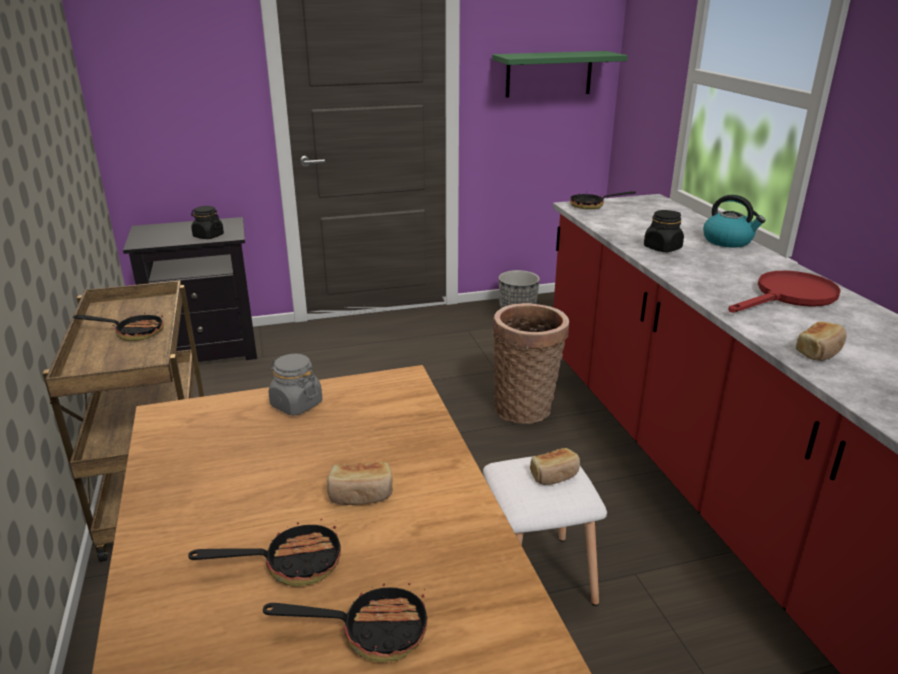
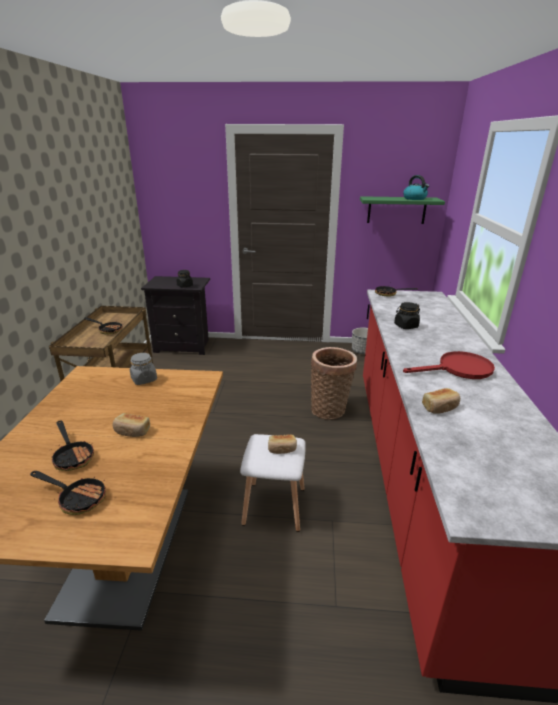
camera: 20 degrees right, 0 degrees up
frying pan [188,519,341,586] -> frying pan turned 45 degrees clockwise [51,420,94,471]
kettle [703,195,766,248] -> kettle moved to [403,175,429,200]

